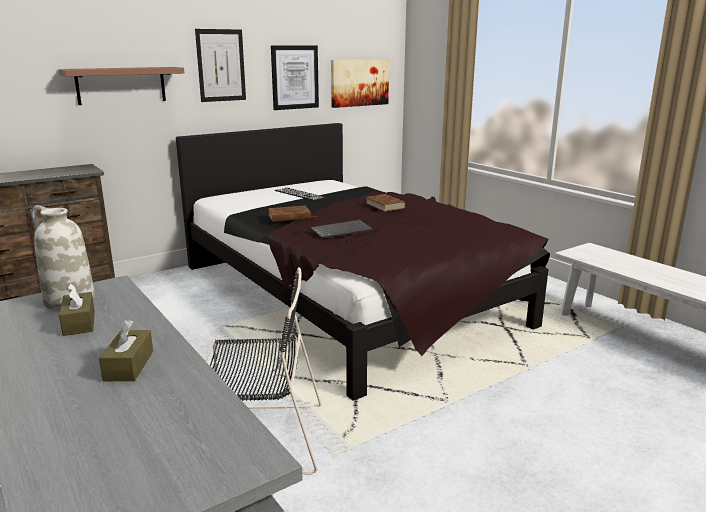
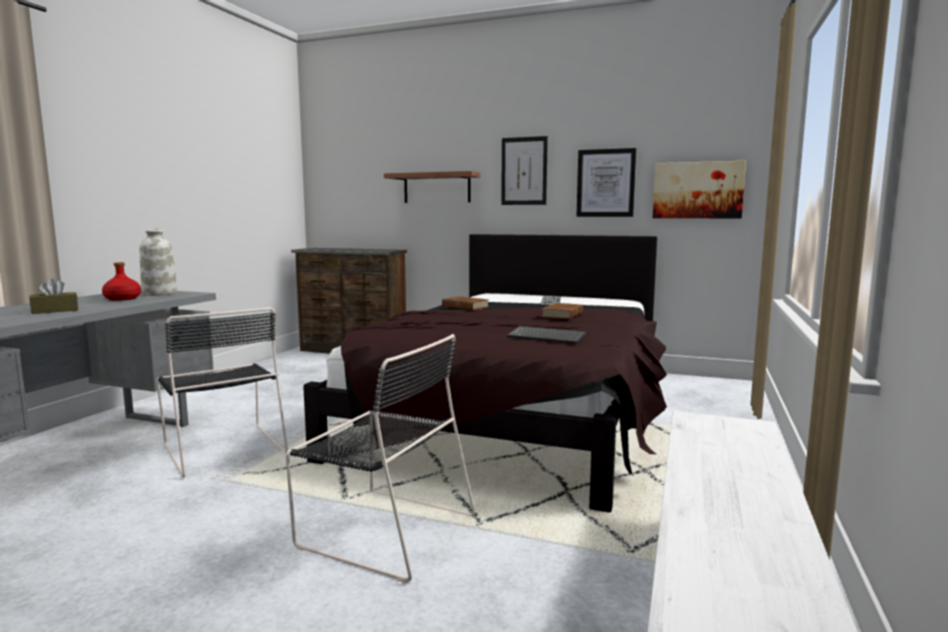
camera: 55 degrees right, 10 degrees down
brown tissue box [59,283,95,336] -> red bottle [102,262,141,301]
keyboard [310,220,373,239] -> keyboard moved to [507,326,587,344]
none -> black chair [286,334,475,583]

